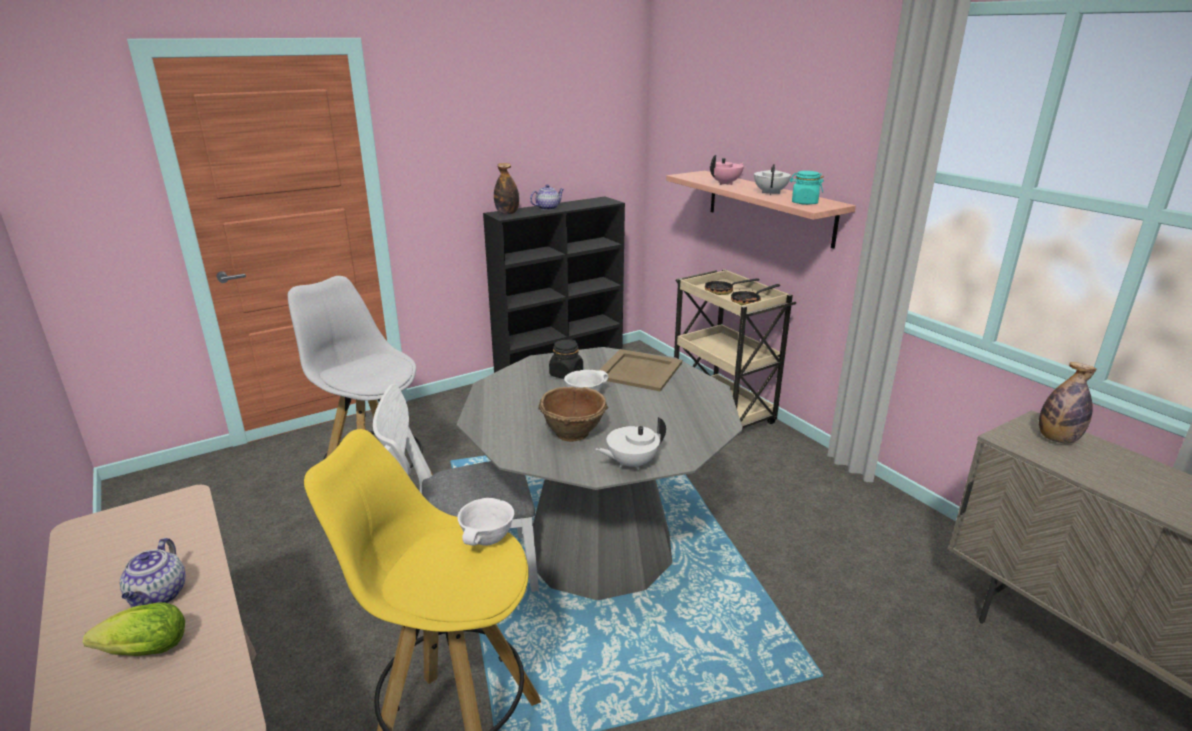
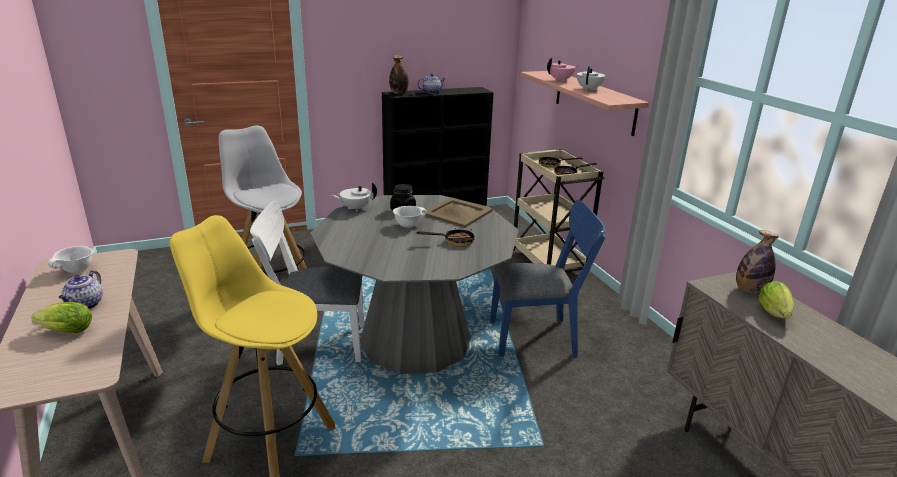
camera: 10 degrees right, 0 degrees up
white bowl [457,498,514,546] -> white bowl moved to [48,246,93,273]
brown bowl [538,387,608,442] -> none
white teapot [595,417,666,470] -> white teapot moved to [331,182,377,211]
turquoise jar [790,171,824,205] -> none
none -> frying pan [417,227,474,247]
none -> blue chair [490,200,606,357]
none -> lettuce [758,281,794,319]

